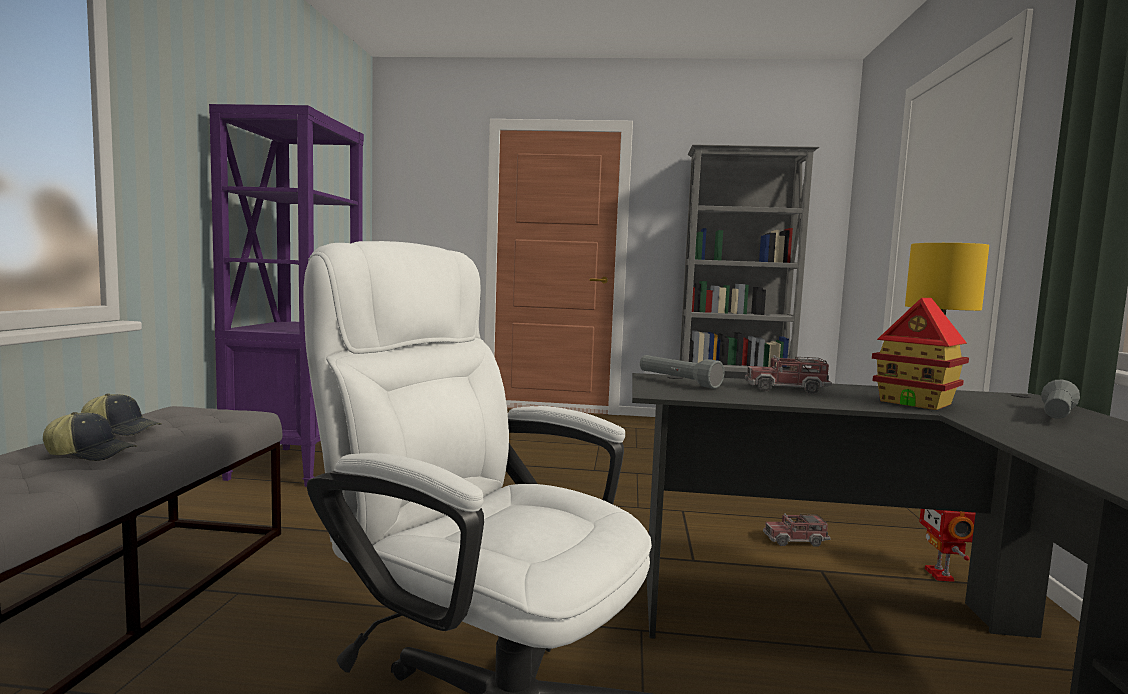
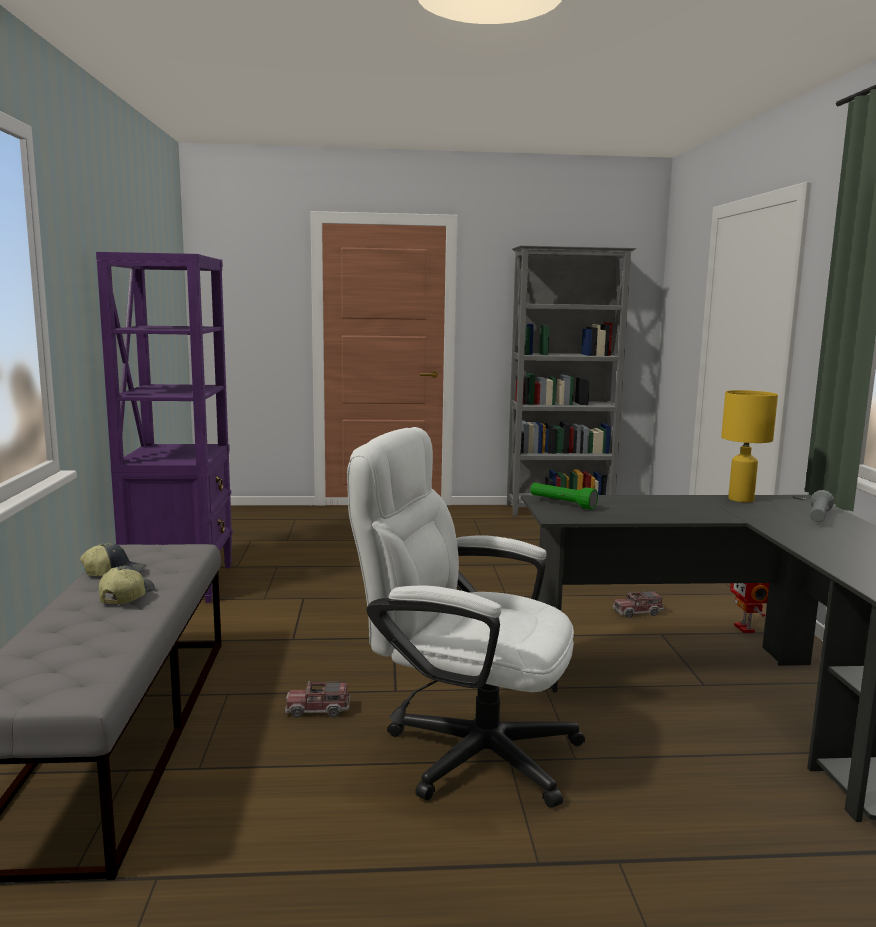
camera: 10 degrees left, 5 degrees up
cap [43,412,137,461] -> cap turned 75 degrees counterclockwise [99,566,155,605]
grey flashlight [640,355,725,389] -> green flashlight [530,483,598,509]
toy truck [745,355,832,394] -> toy truck moved to [285,681,350,718]
toy house [872,298,969,410] -> none

